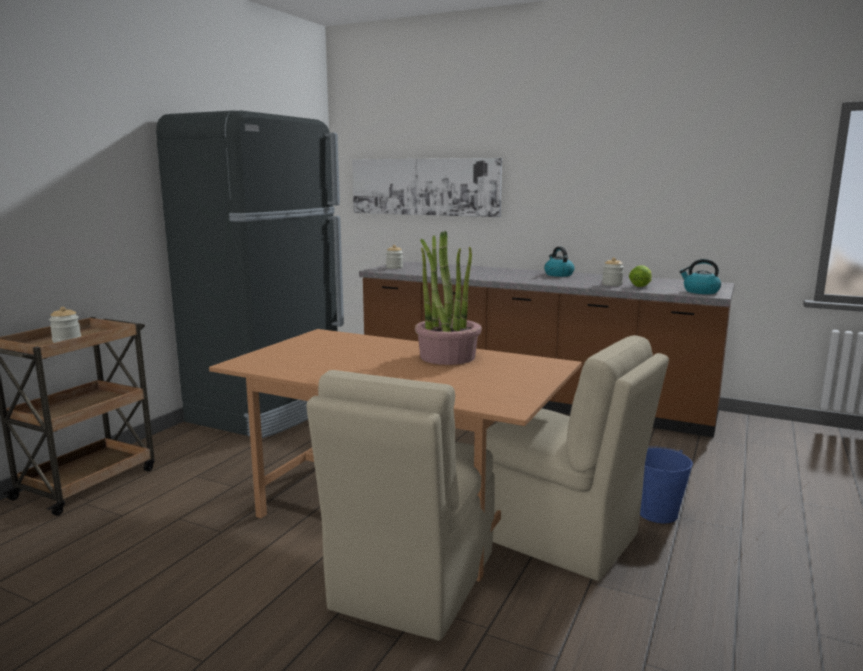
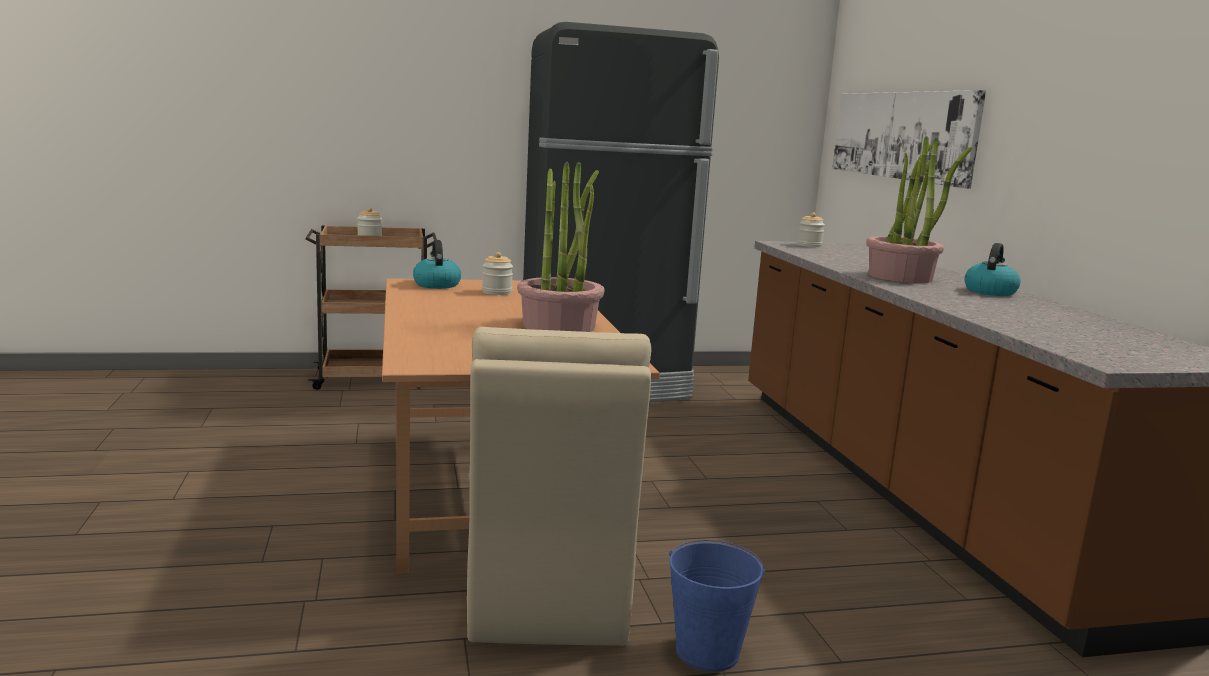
camera: 50 degrees right, 0 degrees up
beige chair [306,370,495,641] -> none
jar [602,257,624,286] -> jar moved to [482,252,513,295]
lettuce [629,265,652,287] -> none
kettle [679,259,721,294] -> kettle moved to [413,240,461,289]
none -> potted plant [866,136,972,283]

